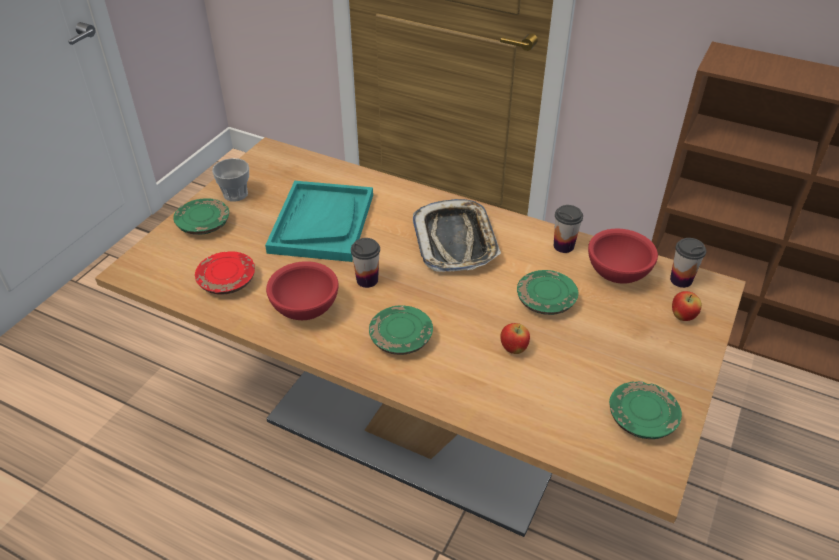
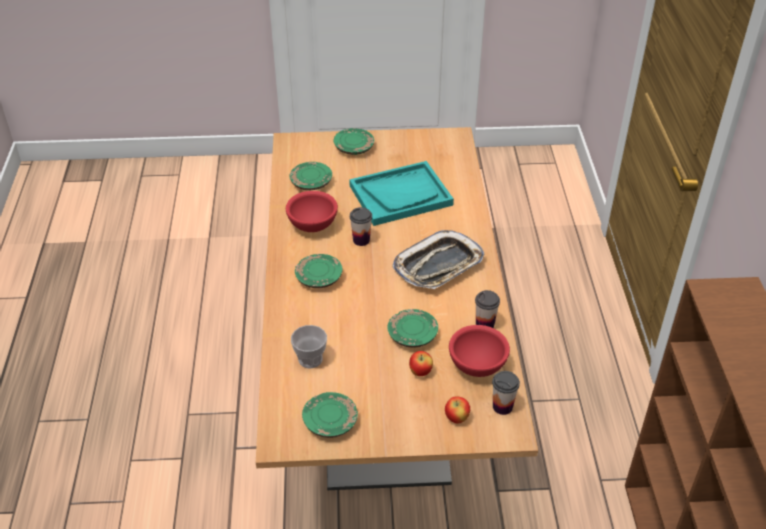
camera: 60 degrees right, 0 degrees up
red plate [195,251,255,295] -> green plate [290,162,332,190]
cup [212,158,249,202] -> cup moved to [291,325,327,368]
apple [500,323,530,354] -> apple moved to [409,351,433,376]

